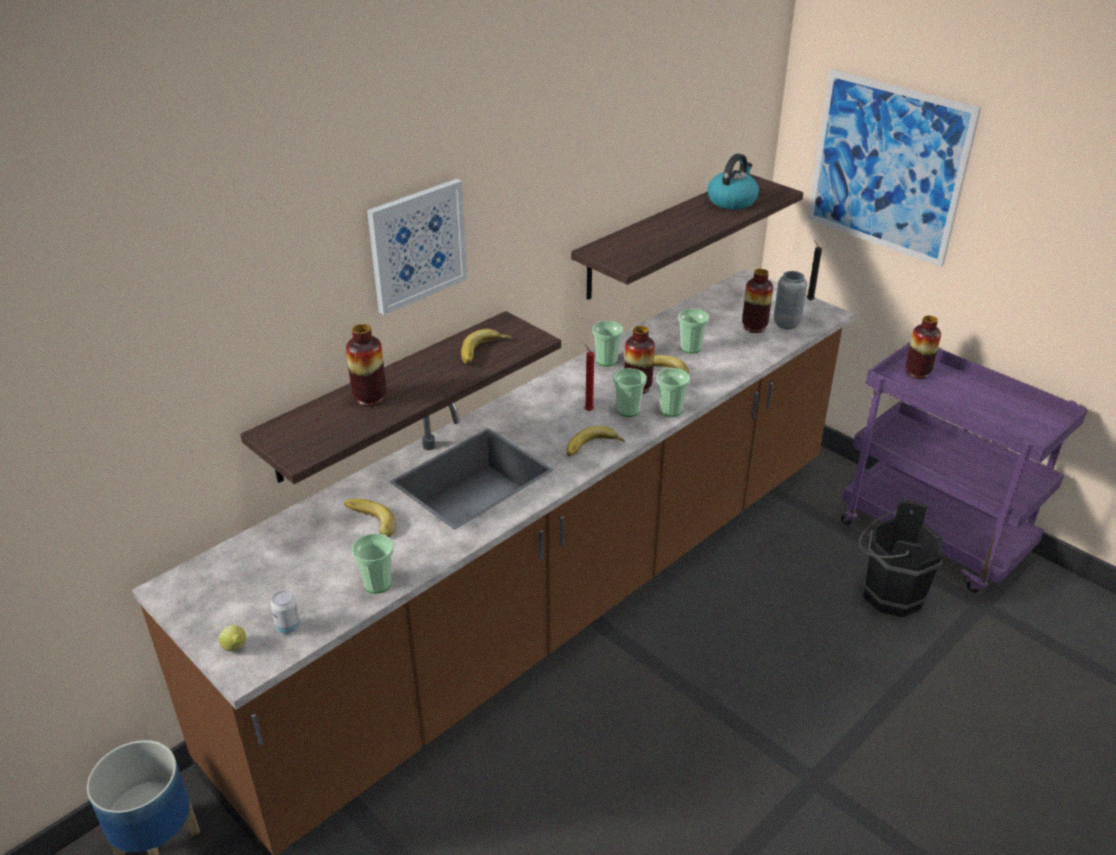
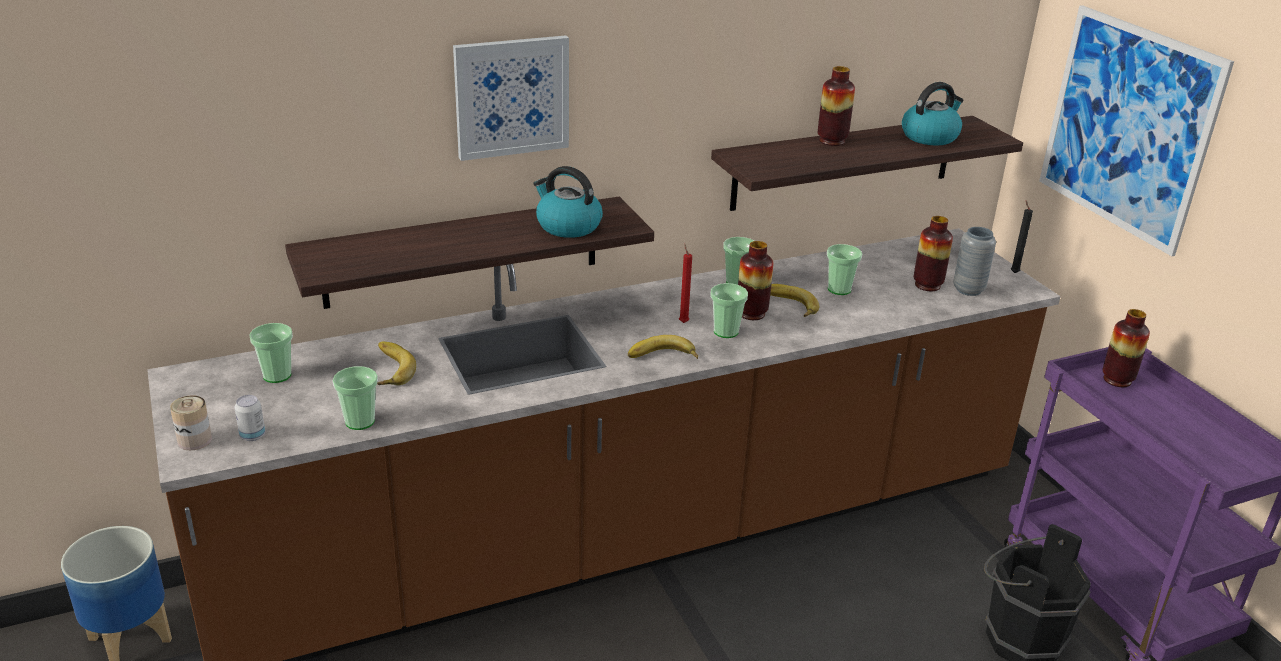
camera: 20 degrees right, 5 degrees down
lemon [219,625,246,651] -> can [170,395,212,450]
vase [346,324,387,407] -> vase moved to [818,66,855,146]
banana [461,329,512,364] -> kettle [533,166,603,238]
cup [657,368,690,417] -> cup moved to [249,323,293,383]

